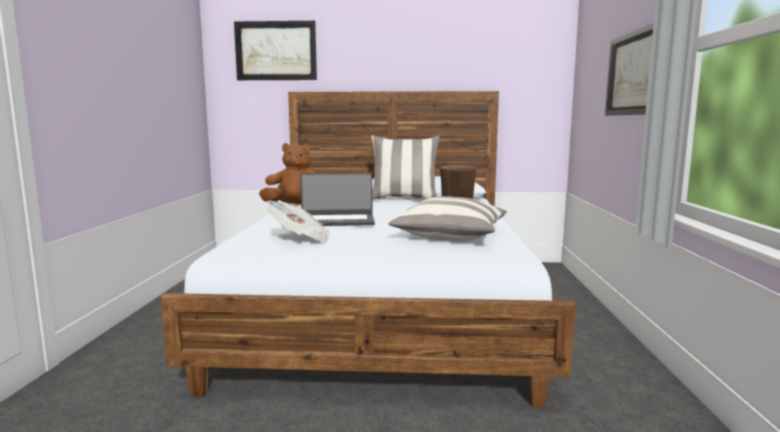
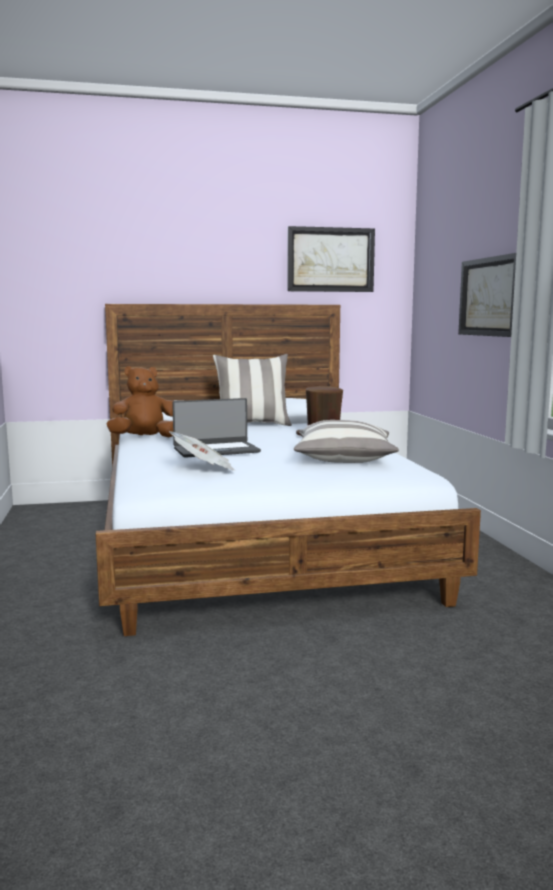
camera: 15 degrees left, 0 degrees up
picture [234,21,317,80] -> picture moved to [287,226,375,292]

